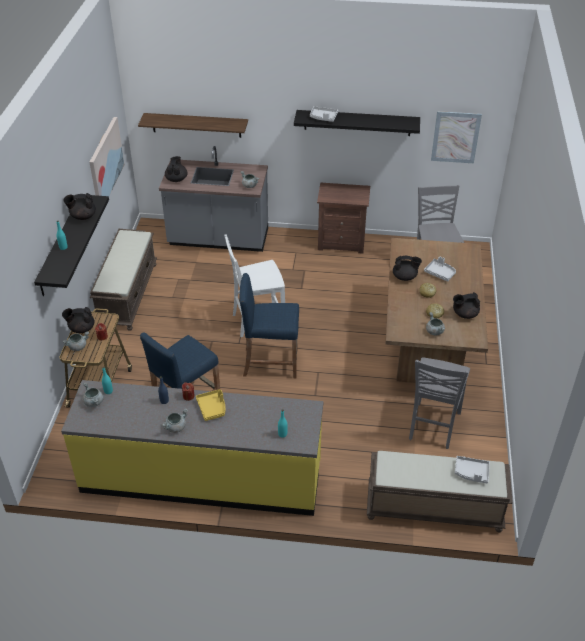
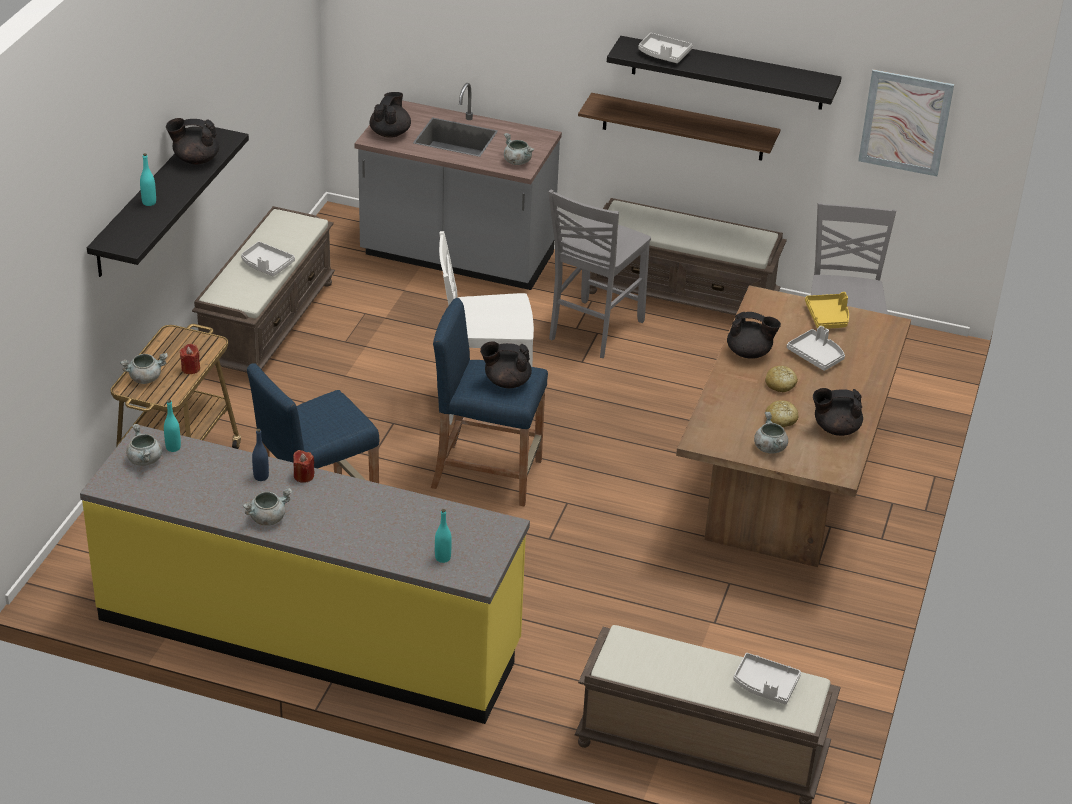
camera: 10 degrees right, 5 degrees down
black teapot [62,307,94,333] -> black teapot moved to [480,341,532,388]
picture [89,117,125,196] -> none
shelf [138,113,248,138] -> shelf moved to [578,93,781,161]
yellow tray [196,389,226,421] -> yellow tray moved to [805,292,849,329]
brown nightstand [317,183,370,254] -> brown bench [589,198,787,315]
grey chair [409,357,470,449] -> grey chair moved to [548,190,651,358]
none -> grey tray [241,241,295,276]

